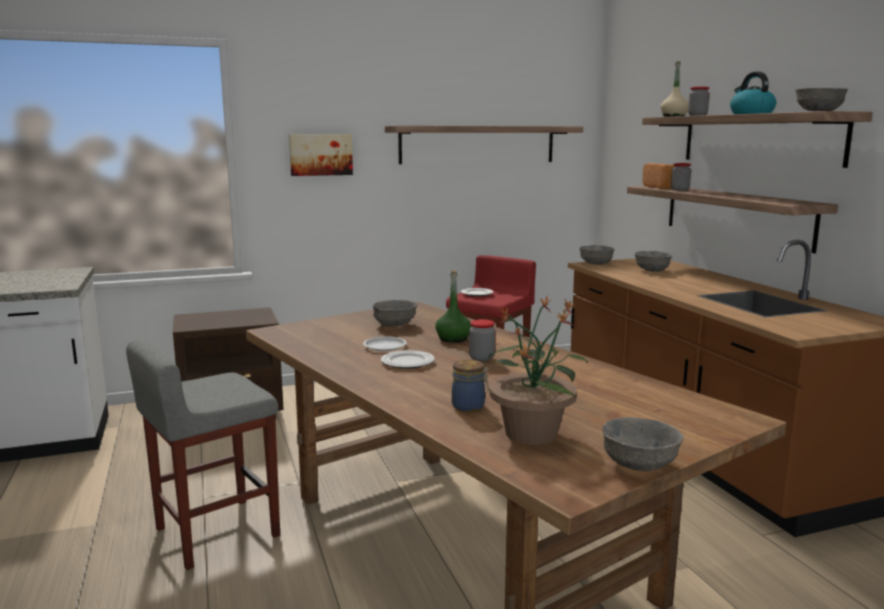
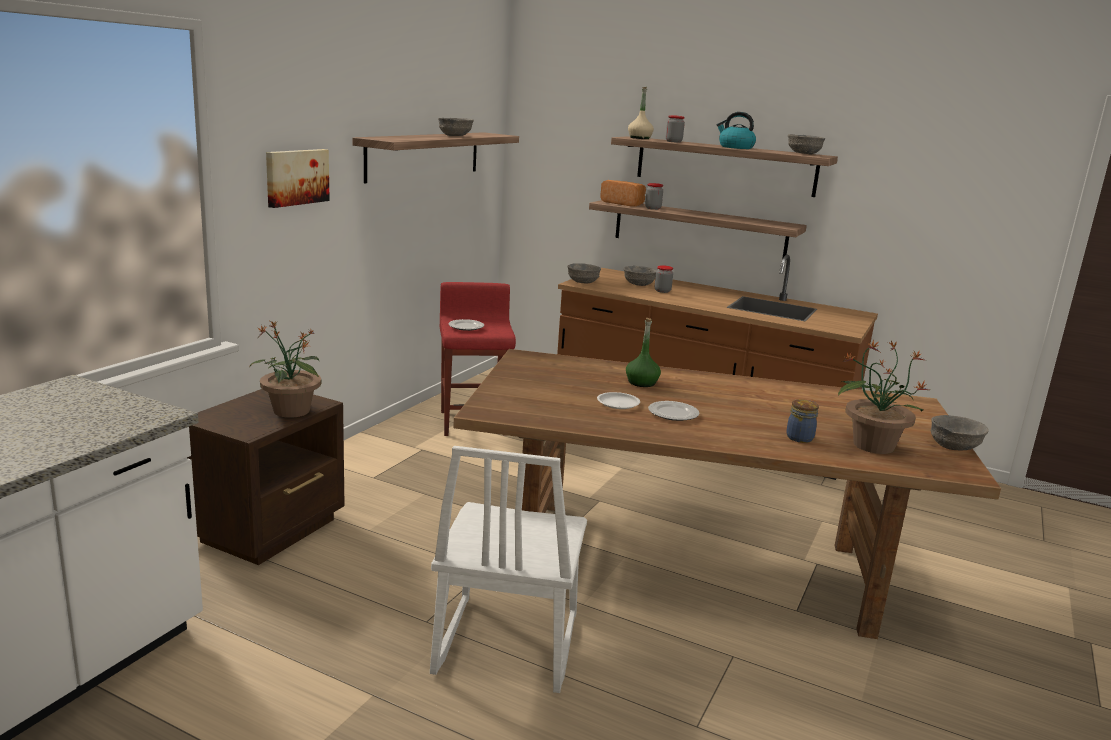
camera: 45 degrees left, 5 degrees up
grey stool [126,340,280,570] -> white chair [430,446,587,693]
grey bowl [372,300,417,326] -> grey bowl moved to [438,118,474,136]
jar [469,319,495,361] -> jar moved to [655,265,673,293]
none -> potted plant [250,320,321,418]

